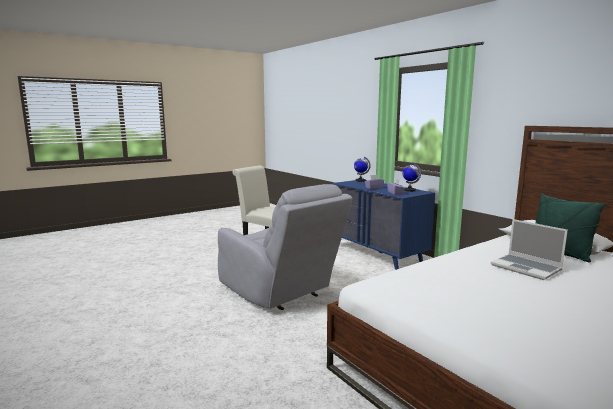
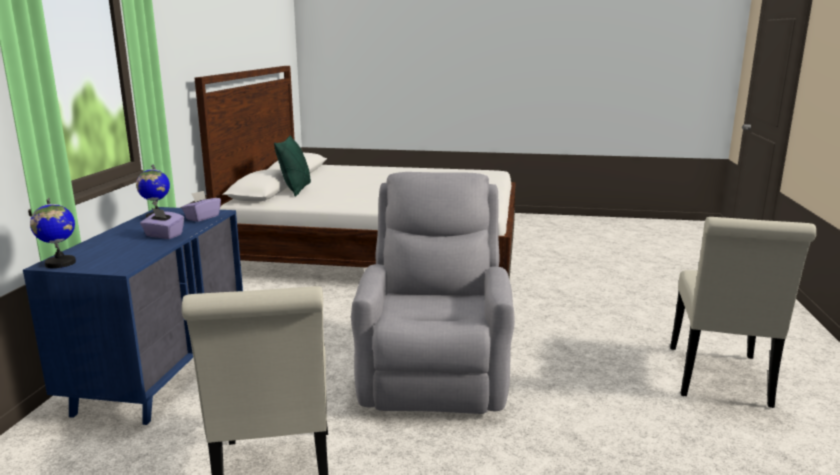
camera: 135 degrees left, 5 degrees up
laptop [491,219,568,280] -> none
none -> white chair [670,217,816,408]

